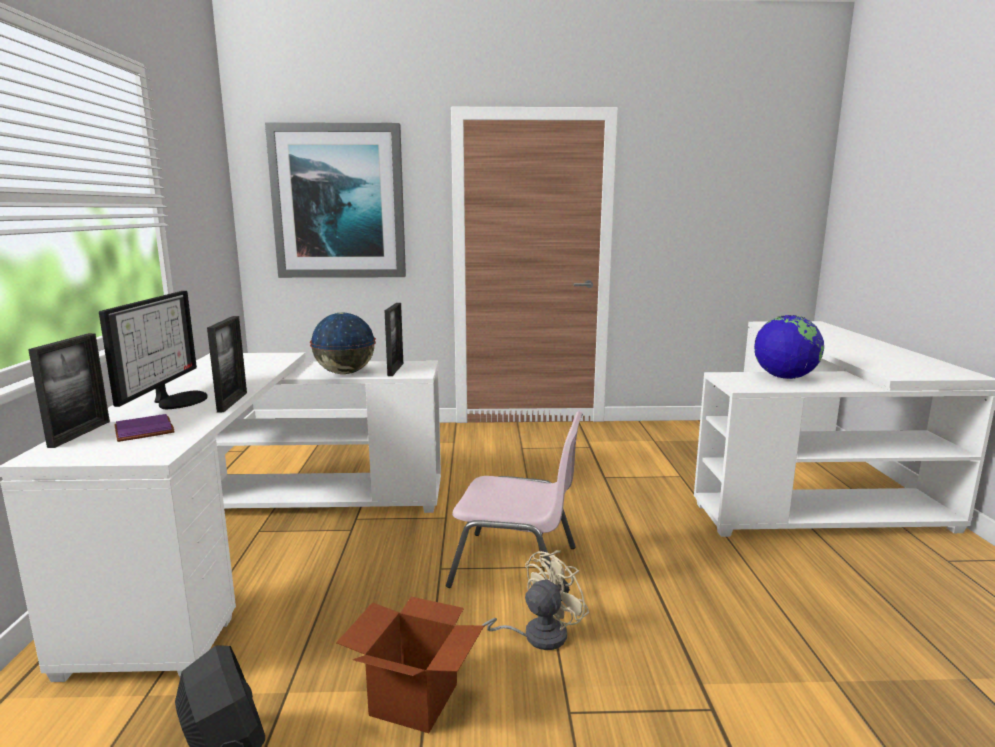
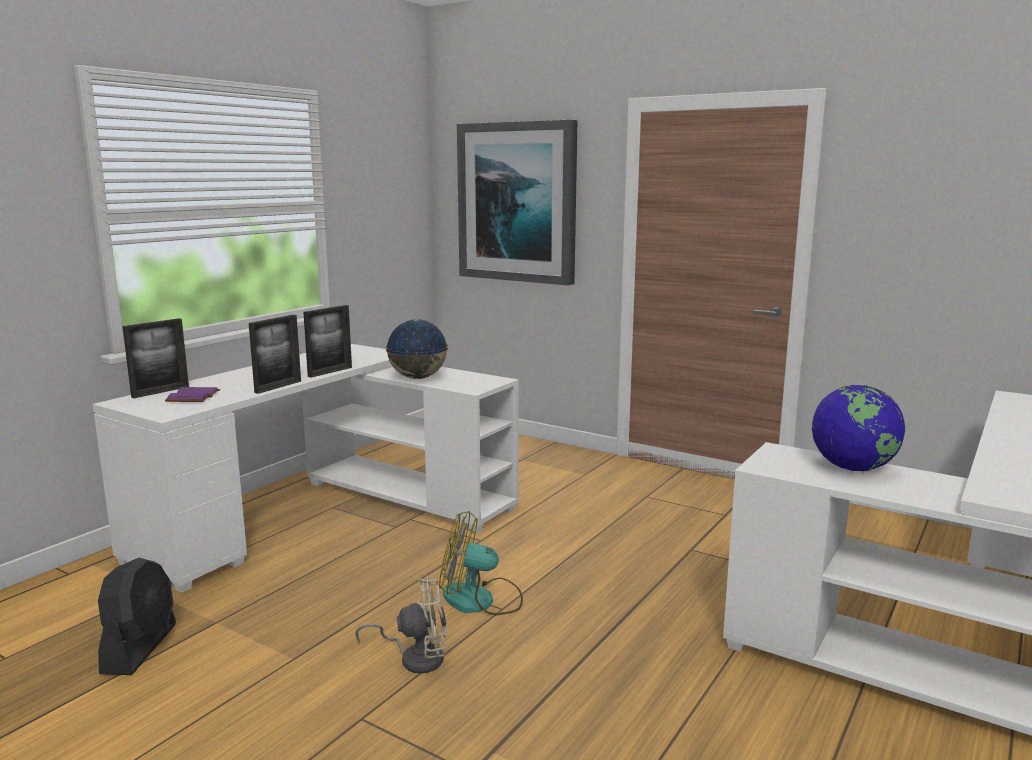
camera: 35 degrees right, 0 degrees up
monitor [99,291,208,409] -> none
cardboard box [336,596,484,733] -> none
picture frame [384,303,403,376] -> picture frame moved to [303,305,352,378]
pink chair [446,411,583,601] -> fan [439,511,523,615]

